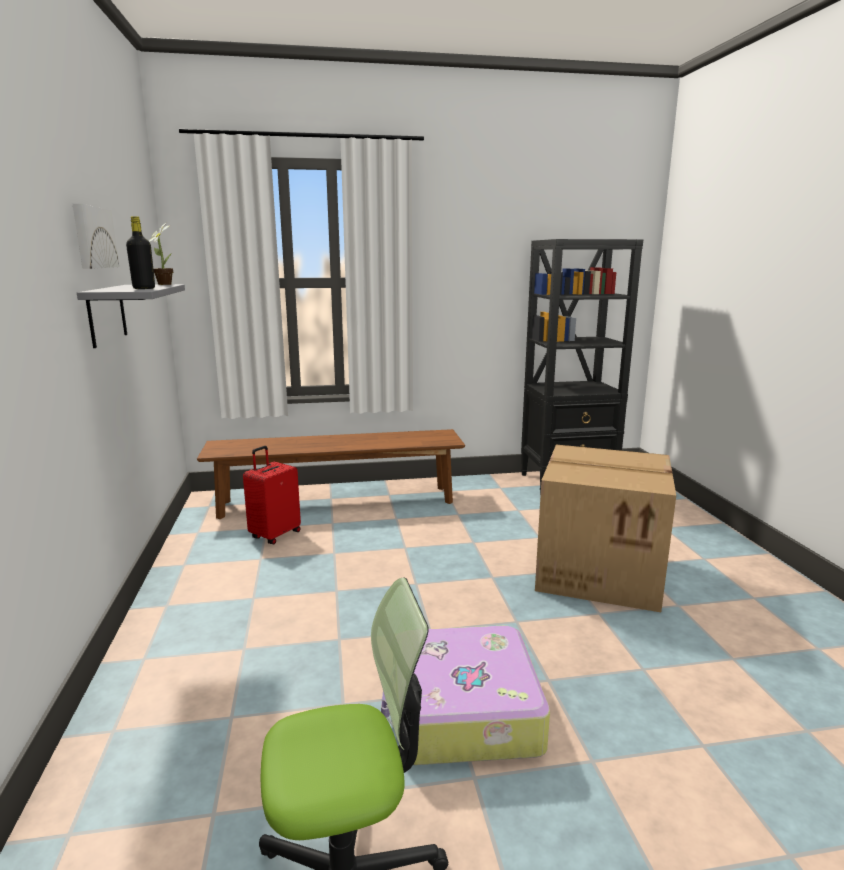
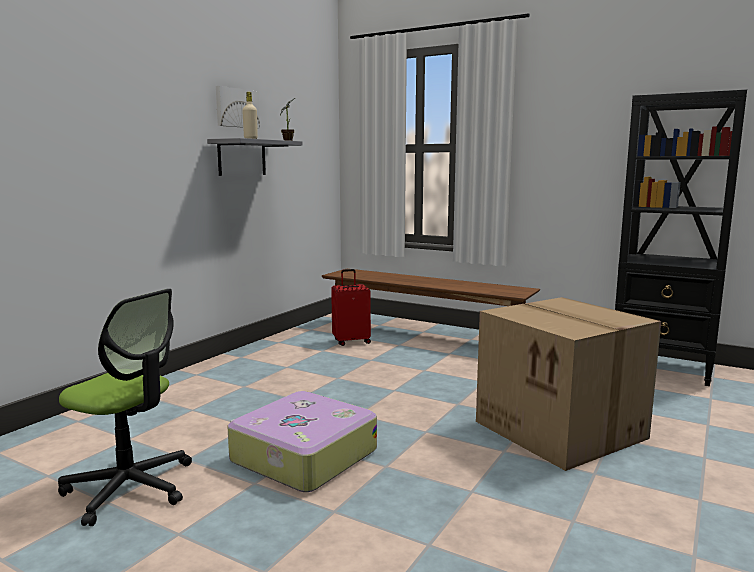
camera: 40 degrees right, 5 degrees down
black bottle [126,216,155,289] -> beige bottle [242,92,258,139]

